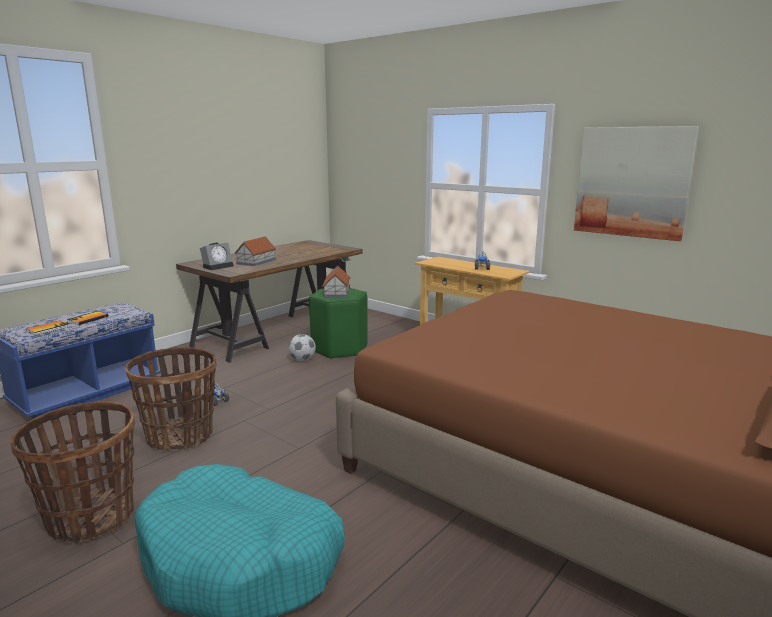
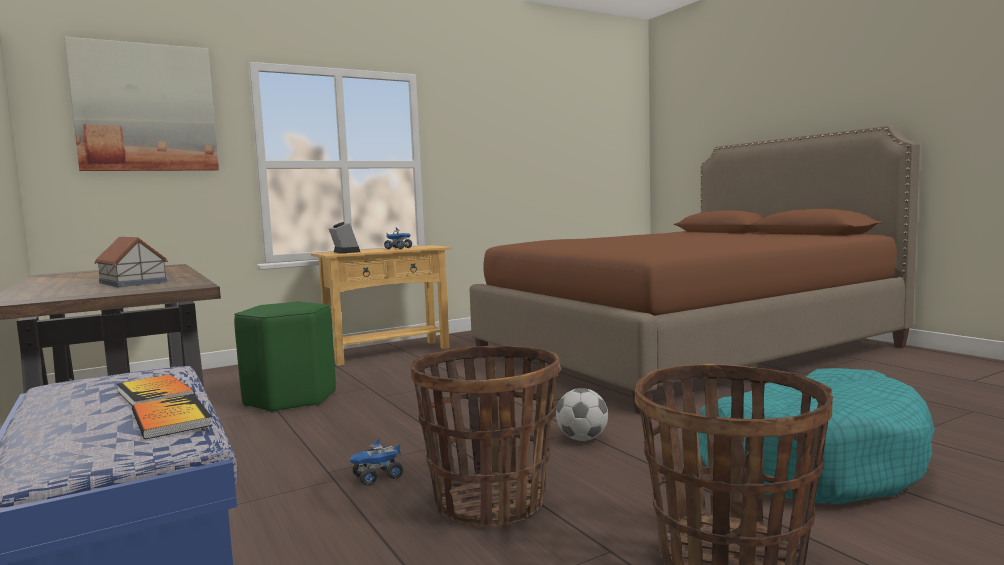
camera: 70 degrees left, 10 degrees down
alarm clock [200,243,234,270] -> alarm clock moved to [329,222,360,254]
football [288,334,316,361] -> football moved to [556,388,608,441]
toy house [322,266,350,297] -> none
picture [574,126,699,241] -> picture moved to [64,37,219,171]

